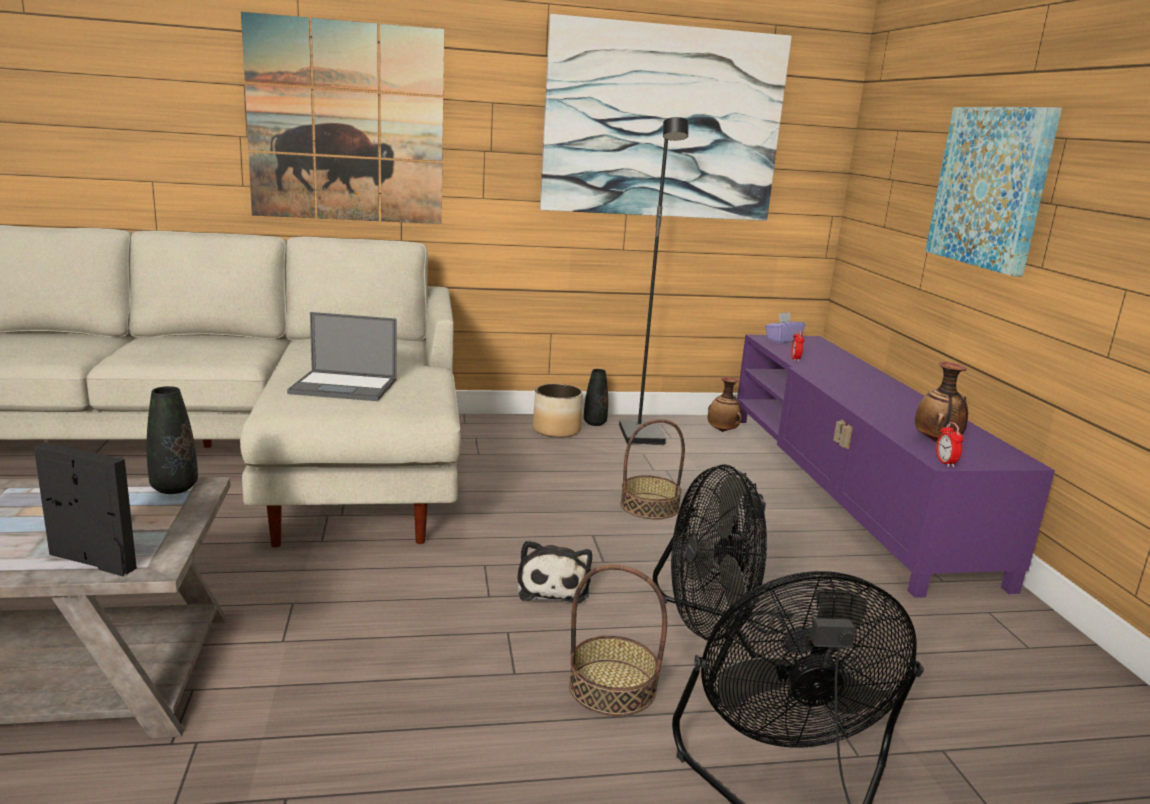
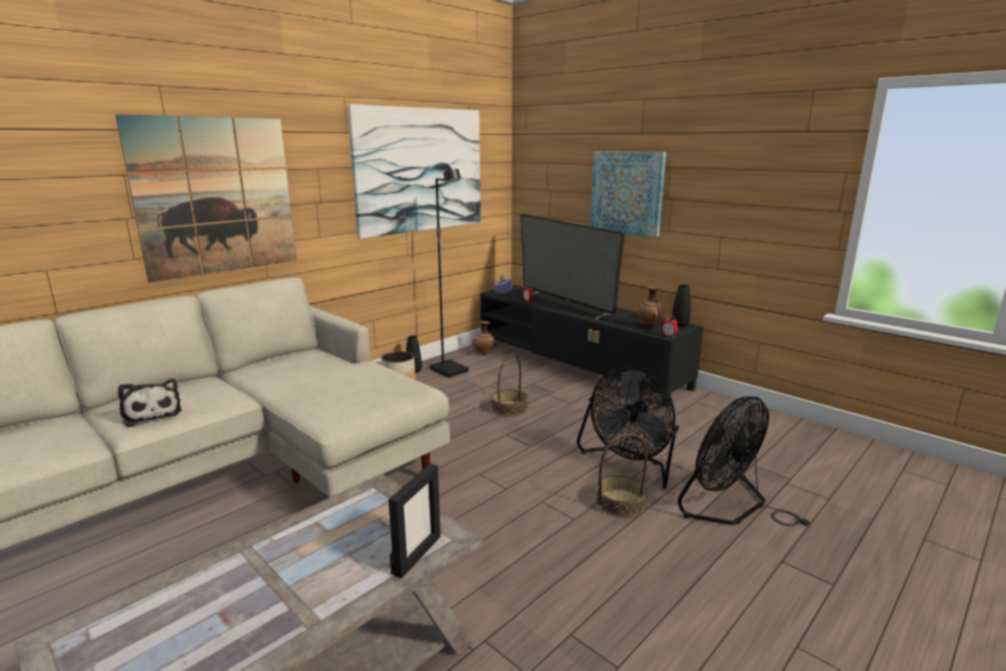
camera: 35 degrees left, 0 degrees up
picture frame [34,443,137,576] -> picture frame turned 135 degrees clockwise [388,463,441,579]
black vase [147,386,198,494] -> black vase moved to [672,284,691,327]
laptop [287,312,396,401] -> none
plush toy [517,540,592,603] -> plush toy moved to [118,379,182,427]
purple tv stand [737,334,1055,598] -> black tv stand [480,285,703,407]
none -> television [520,214,625,320]

